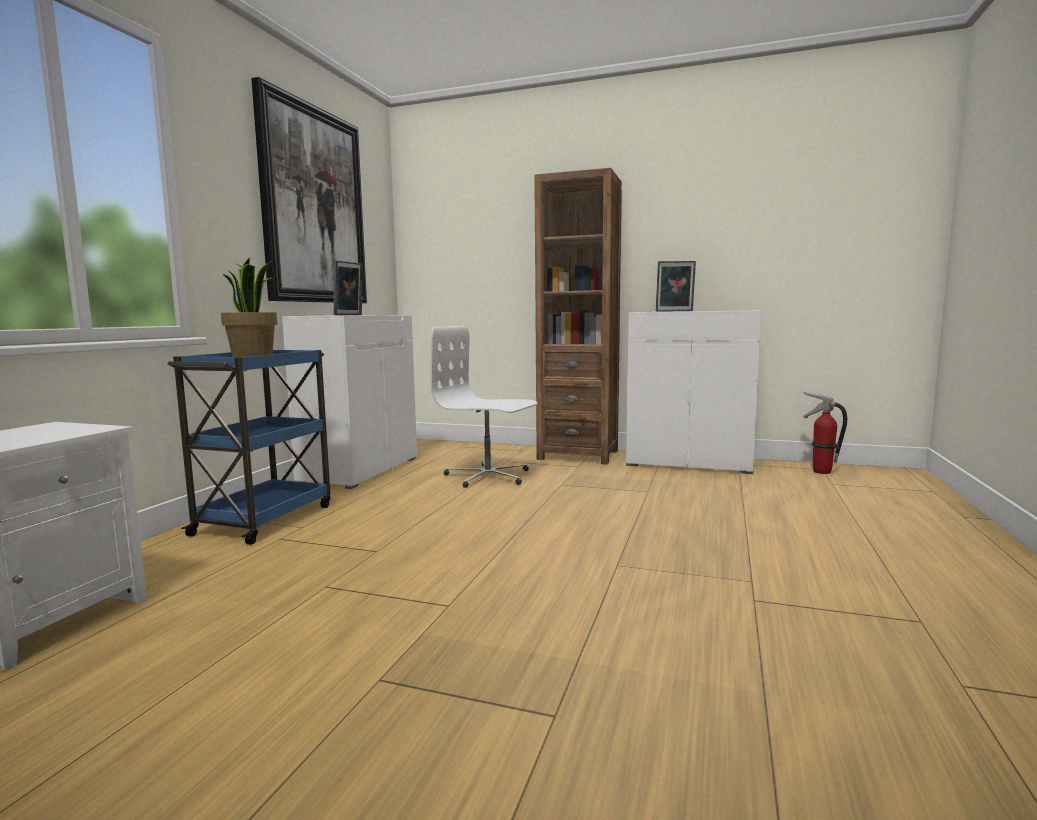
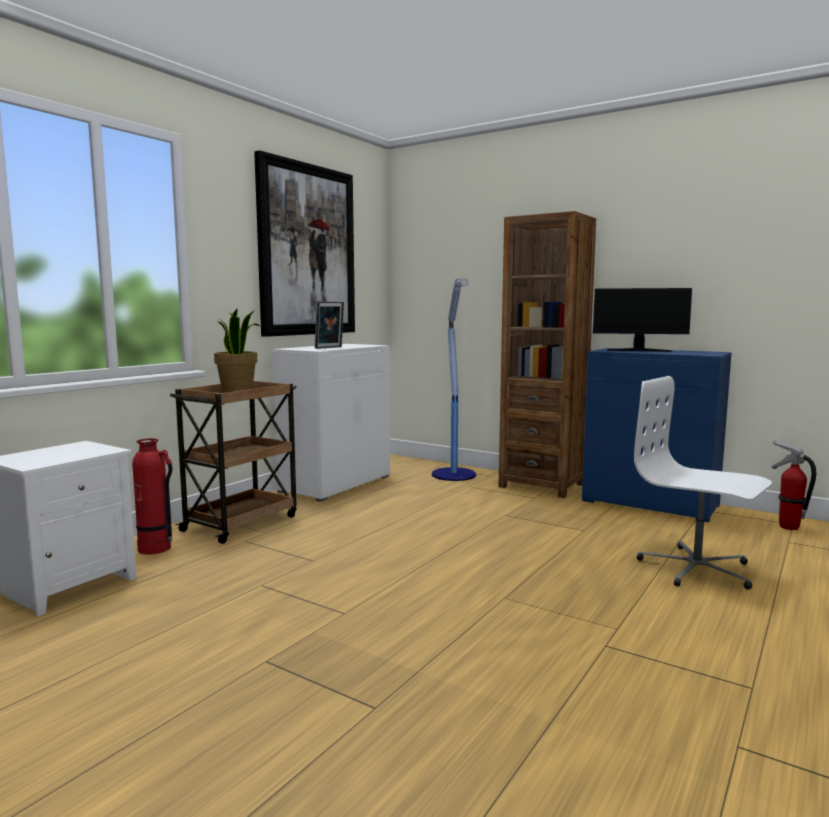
camera: 15 degrees right, 0 degrees up
blue cart [168,350,330,545] -> brown cart [170,381,296,544]
white office chair [431,326,537,488] -> white office chair moved to [634,376,772,589]
white cabinet [626,310,761,474] -> blue cabinet [582,348,732,522]
picture frame [656,261,696,312] -> monitor [593,288,692,352]
none -> fire extinguisher [132,438,172,555]
none -> floor lamp [432,278,476,481]

